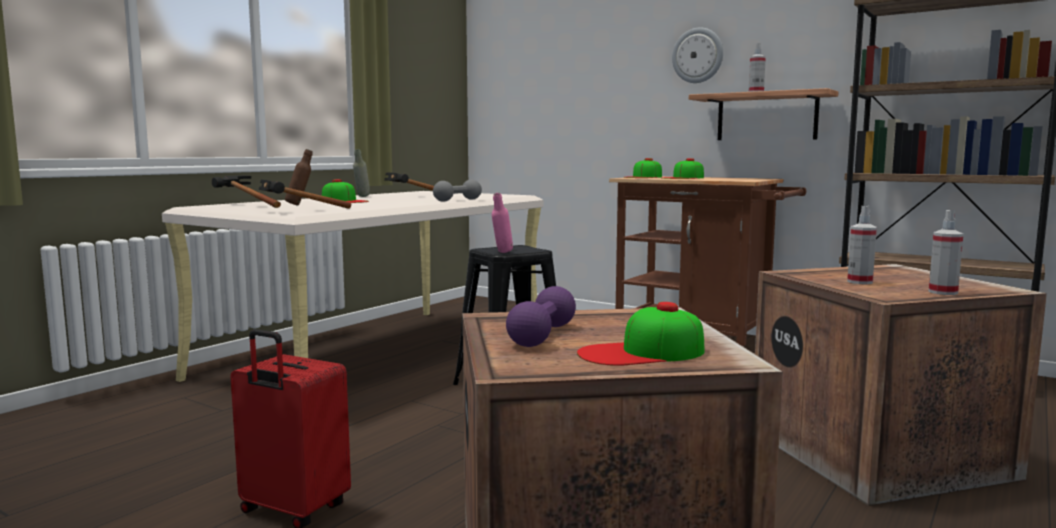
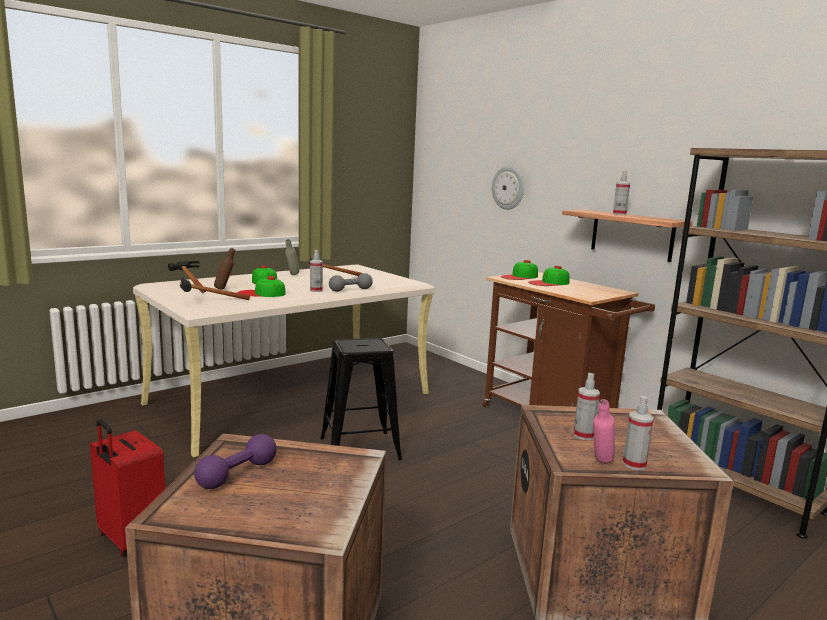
camera: 15 degrees right, 5 degrees up
pink bottle [492,193,513,253] -> pink bottle moved to [593,399,615,464]
cap [577,302,705,366] -> cap moved to [237,276,286,297]
wall clock [672,28,723,83] -> wall clock moved to [492,166,524,210]
none -> spray bottle [310,250,323,292]

